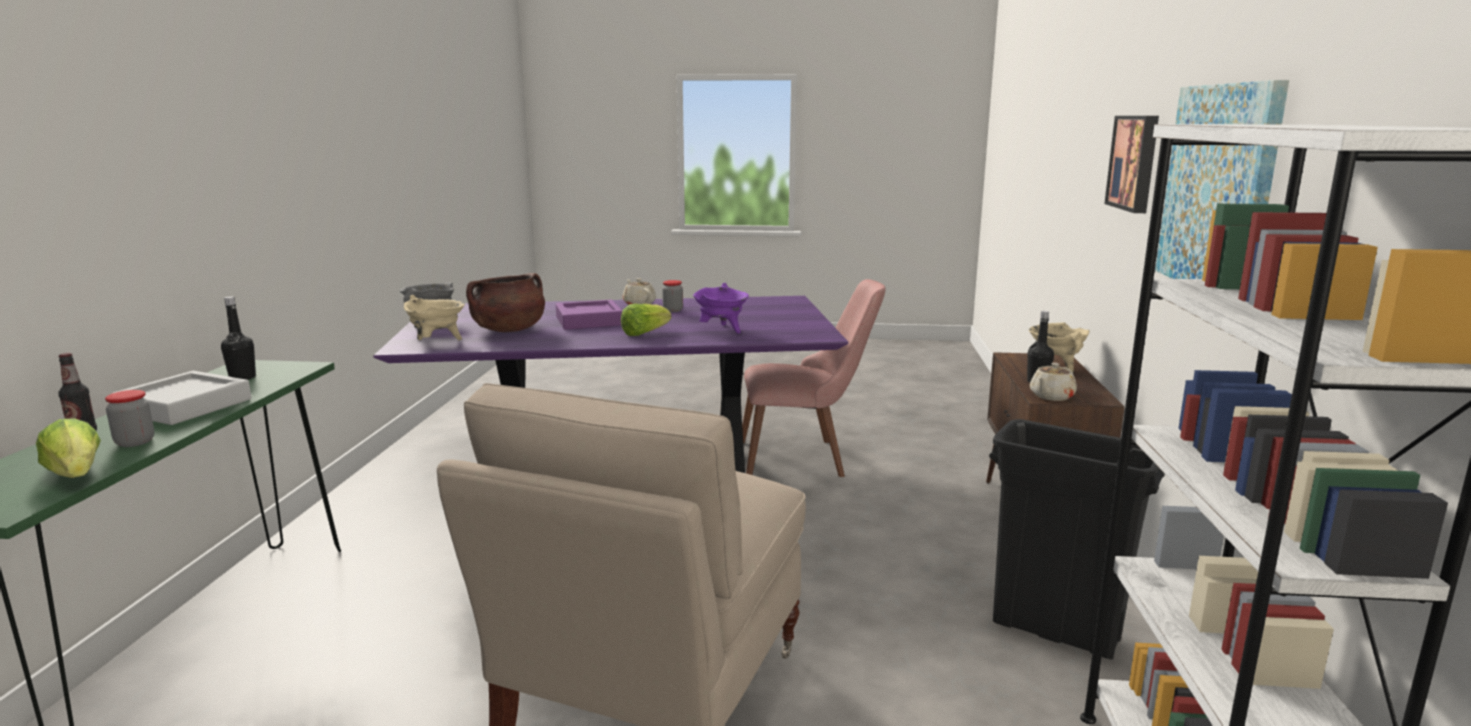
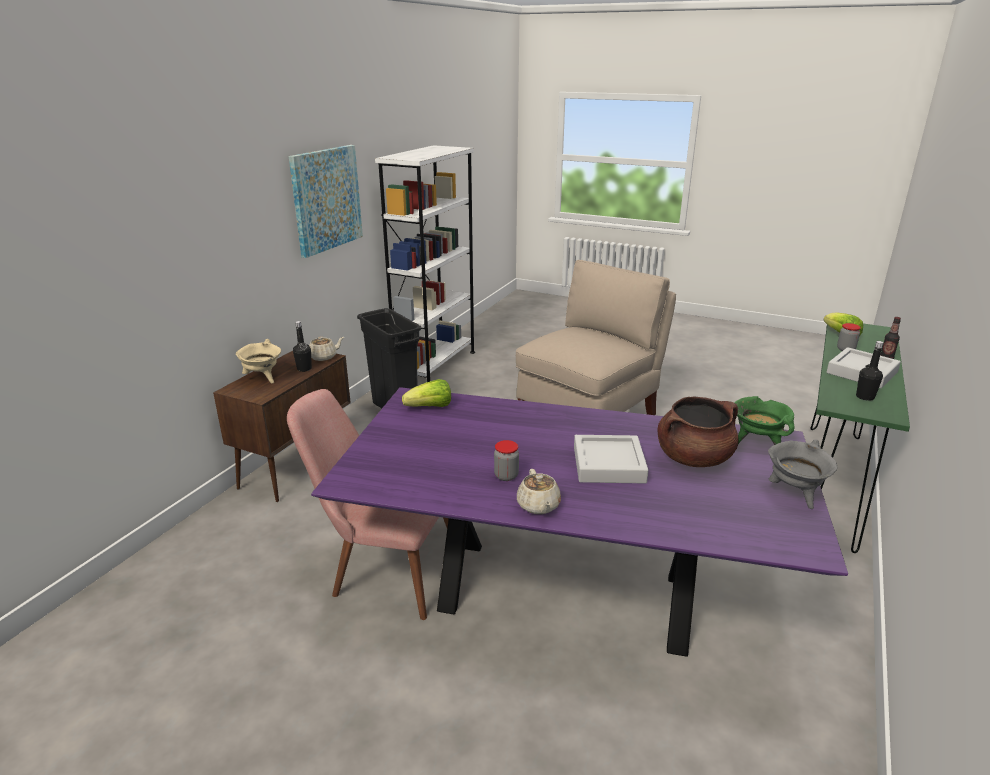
camera: 160 degrees left, 10 degrees up
beige cooking pot [403,295,465,340] -> green cooking pot [735,396,795,445]
purple tray [556,300,622,330] -> grey tray [574,435,648,483]
lettuce [621,304,671,336] -> lettuce moved to [402,379,451,407]
purple cooking pot [693,283,749,334] -> none
picture [1104,116,1159,213] -> none

